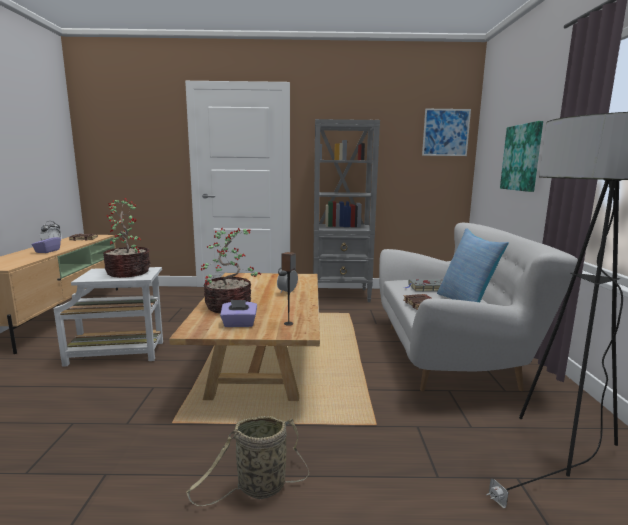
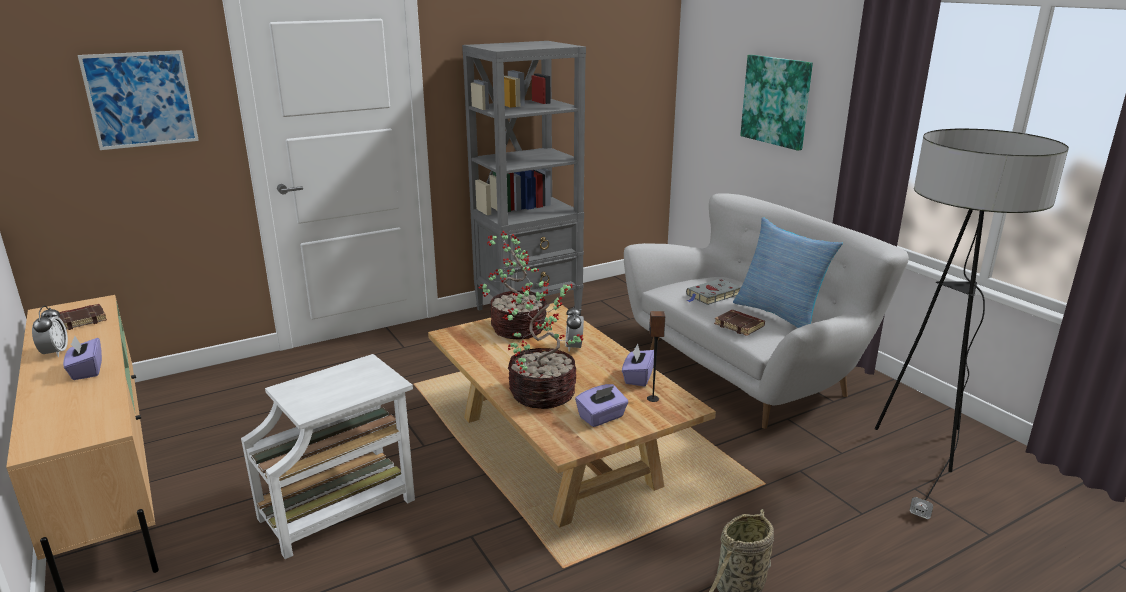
camera: 30 degrees left, 10 degrees up
potted plant [103,198,151,278] -> potted plant moved to [478,231,549,340]
picture [422,109,471,156] -> picture moved to [78,50,199,150]
none -> purple tissue box [622,344,654,387]

